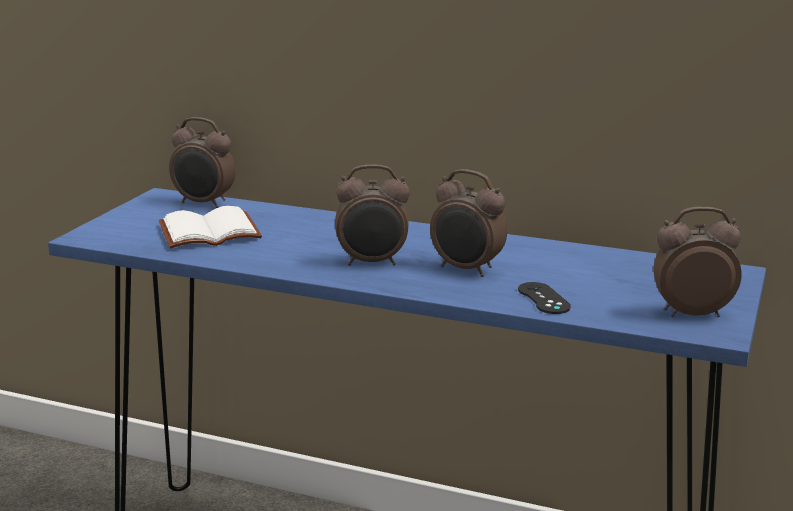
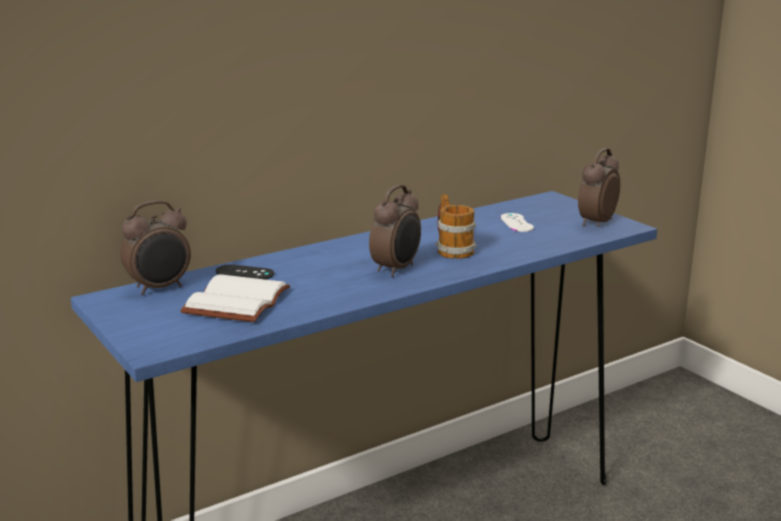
camera: 55 degrees left, 0 degrees up
alarm clock [430,169,507,277] -> mug [436,194,477,259]
black game controller [518,282,571,314] -> black game controller moved to [216,264,274,279]
none -> white game controller [500,213,534,232]

